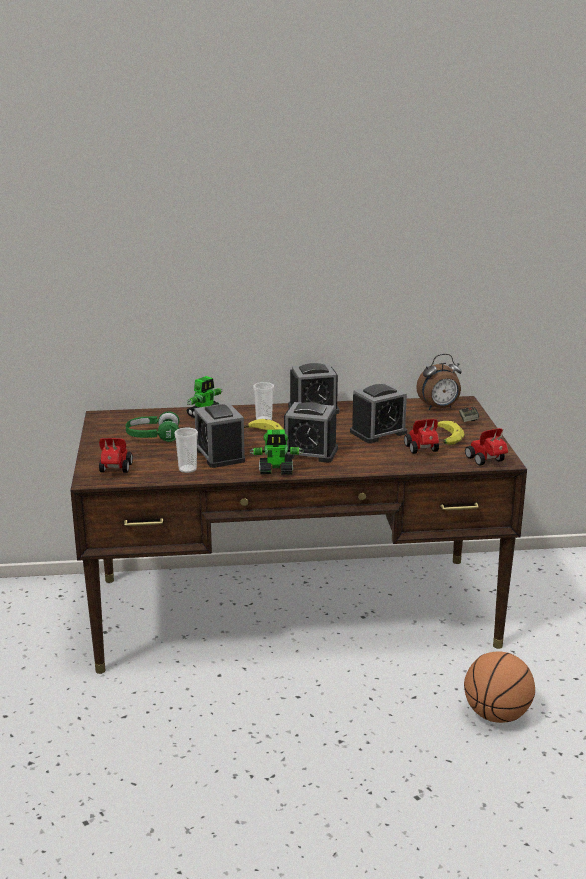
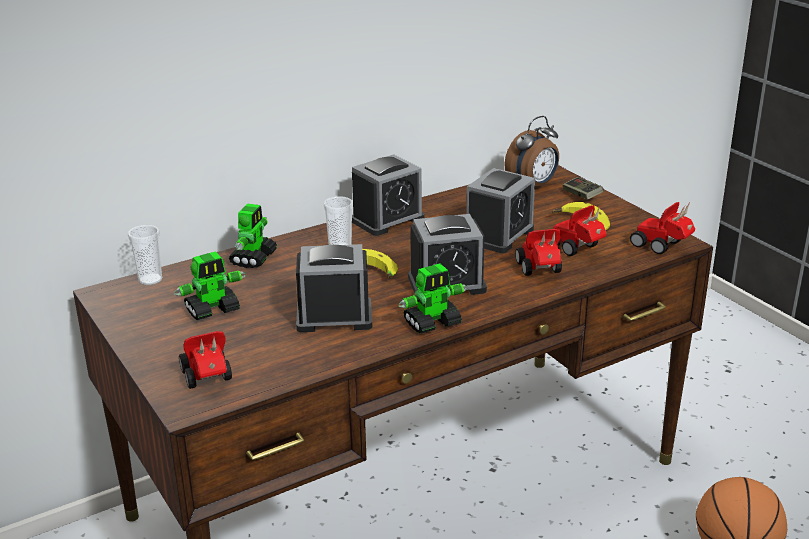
camera: 25 degrees left, 5 degrees up
green headphones [126,411,179,442] -> toy robot [174,251,246,320]
cup [174,428,198,473] -> cup moved to [128,225,162,285]
alarm clock [194,403,245,468] -> alarm clock turned 135 degrees clockwise [296,244,372,332]
none -> toy car [515,229,562,276]

